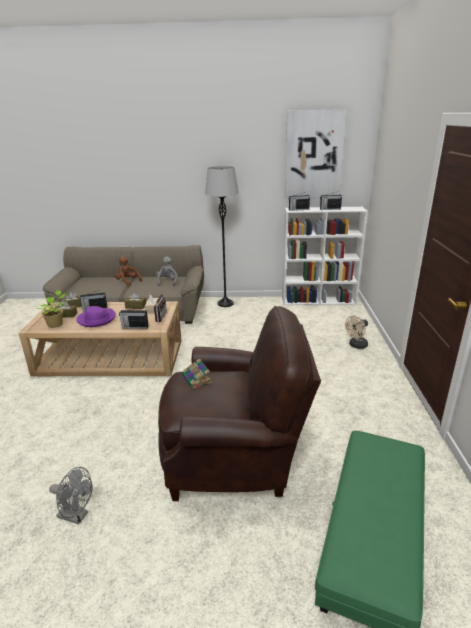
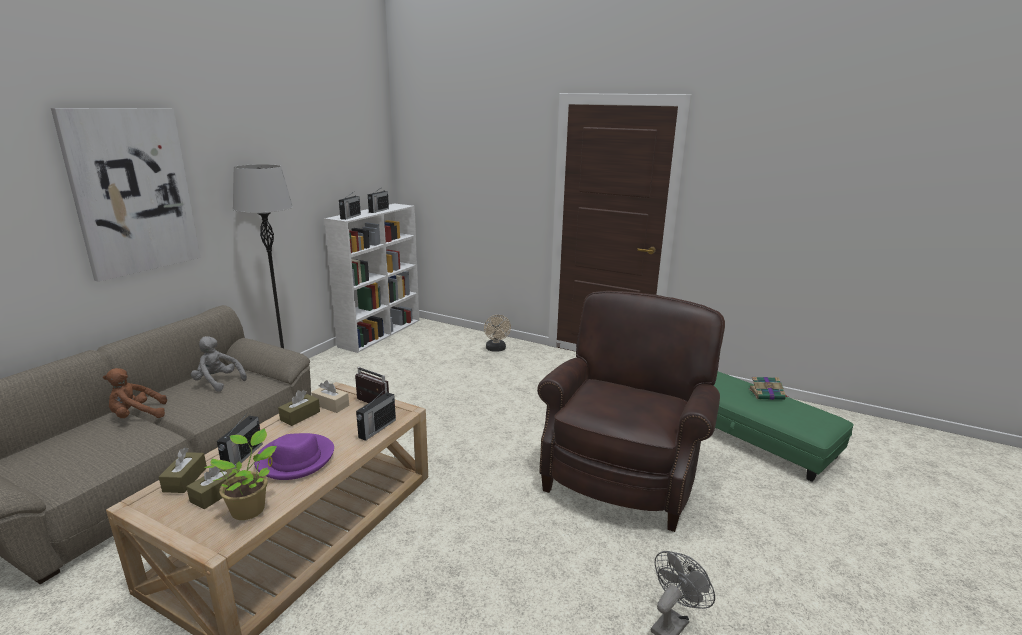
camera: 65 degrees left, 5 degrees down
book [182,358,212,389] -> book moved to [749,377,788,400]
picture [285,109,347,198] -> picture moved to [51,108,201,282]

